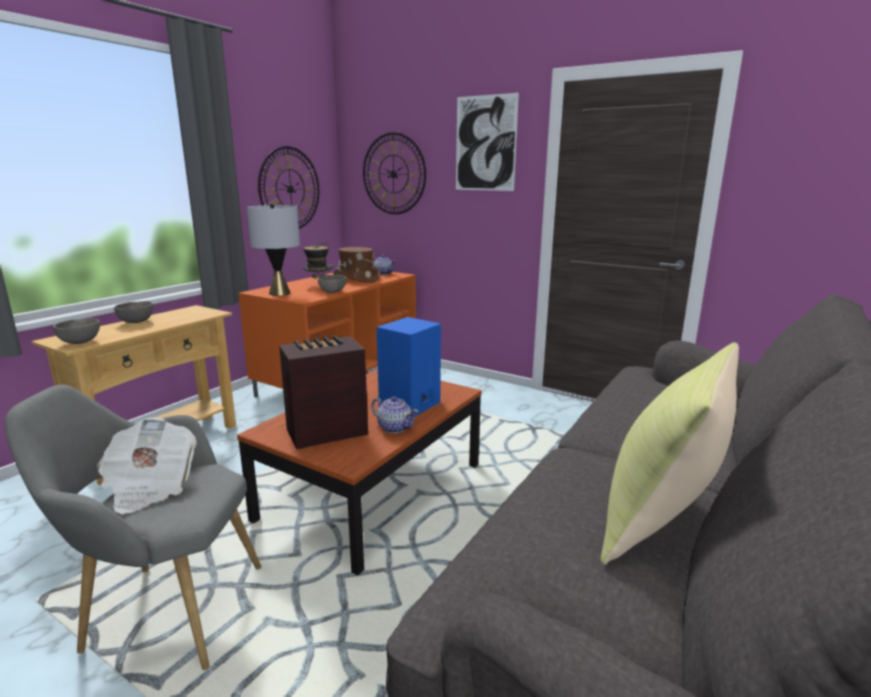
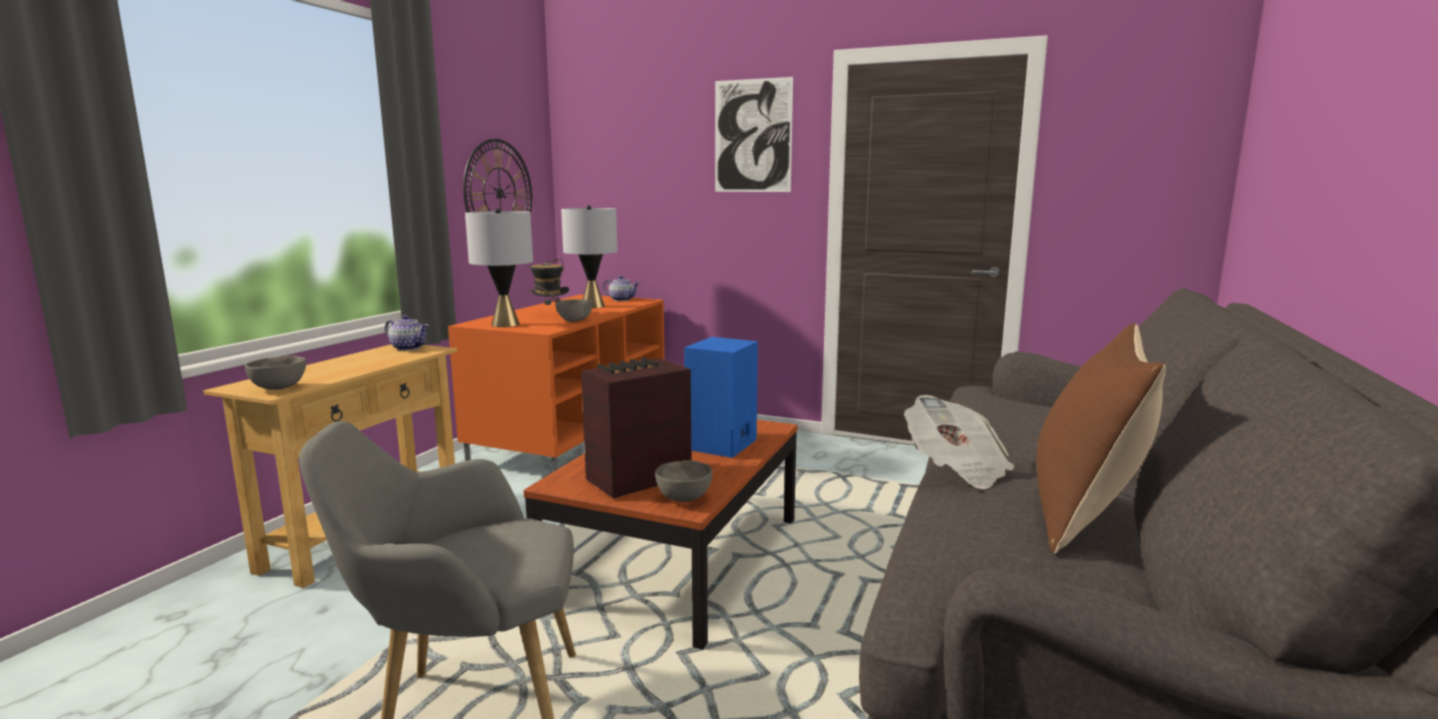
camera: 10 degrees left, 5 degrees down
newspaper [97,417,197,514] -> newspaper moved to [904,395,1014,490]
grey bowl [114,301,154,323] -> grey bowl moved to [655,460,713,502]
brown hat [333,247,380,283] -> grey table lamp [561,205,618,308]
wall clock [363,132,426,214] -> none
teapot [371,396,419,433] -> teapot moved to [385,315,429,351]
yellow pillow [601,343,739,565] -> brown pillow [1036,323,1166,553]

